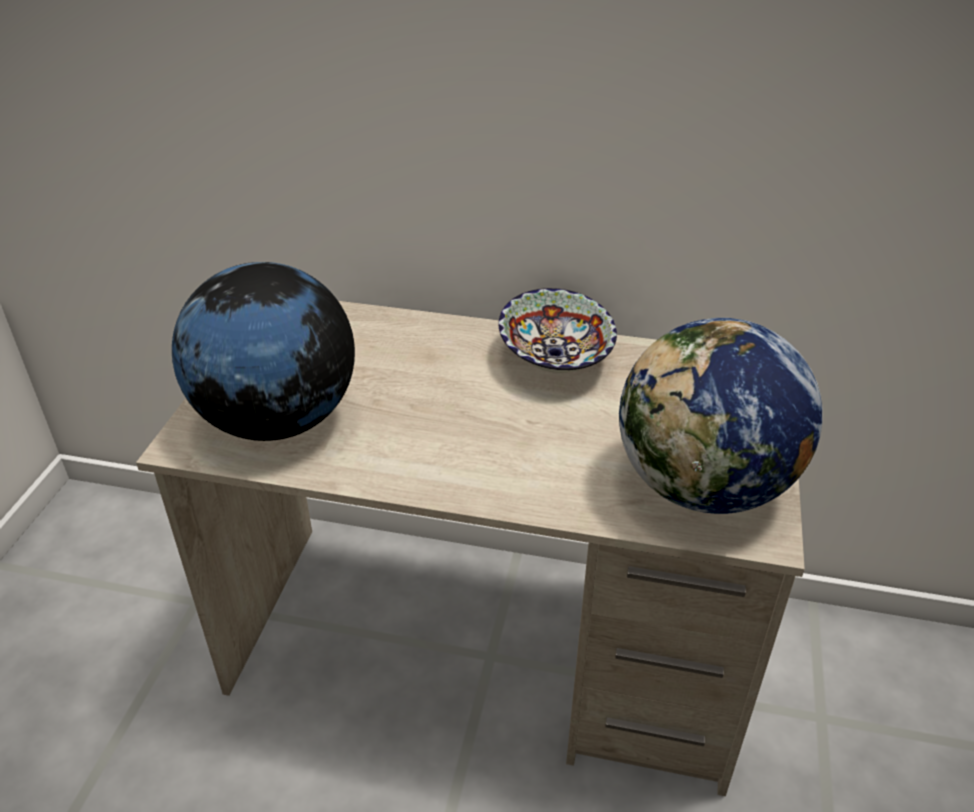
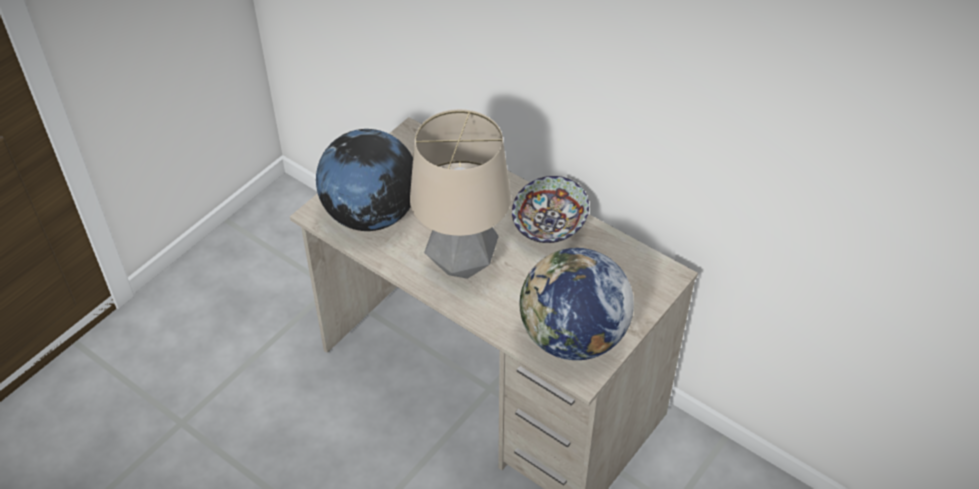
camera: 25 degrees right, 10 degrees up
none -> table lamp [410,109,511,279]

